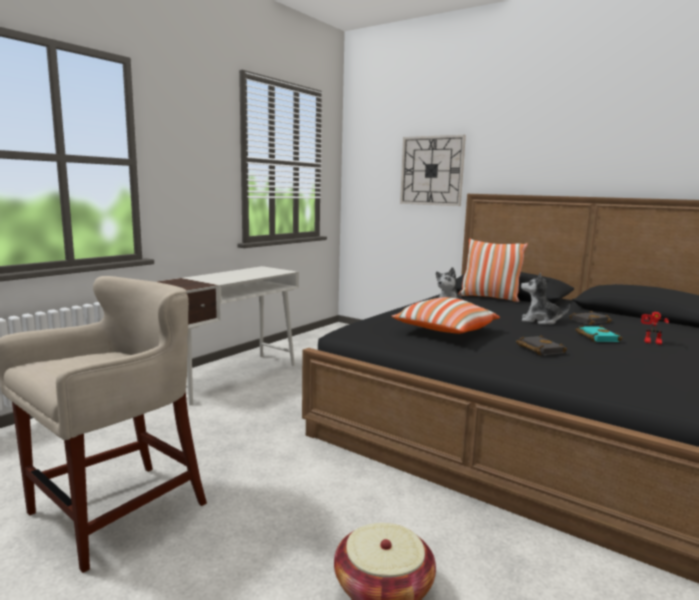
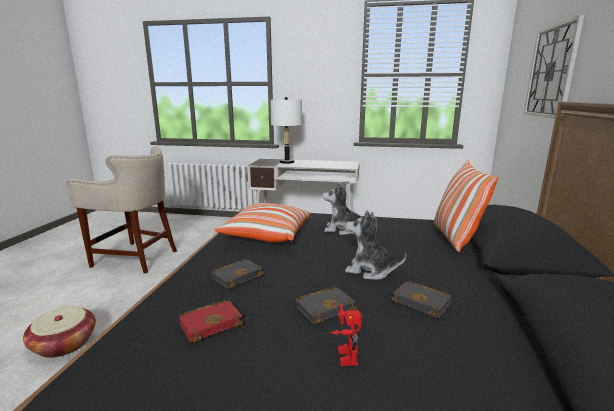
camera: 65 degrees right, 5 degrees up
plush toy [521,273,570,325] -> plush toy turned 60 degrees counterclockwise [345,210,407,280]
turquoise book [575,325,623,342] -> black book [296,286,357,325]
none -> red book [179,300,243,343]
none -> white table lamp [270,97,302,164]

